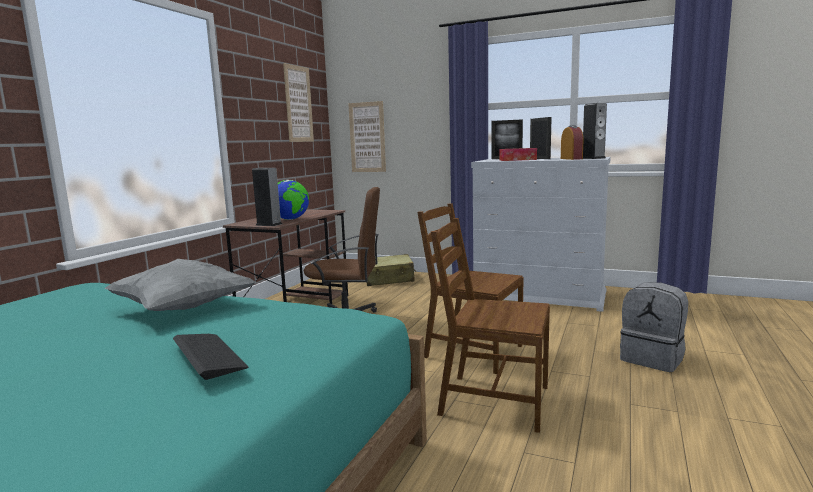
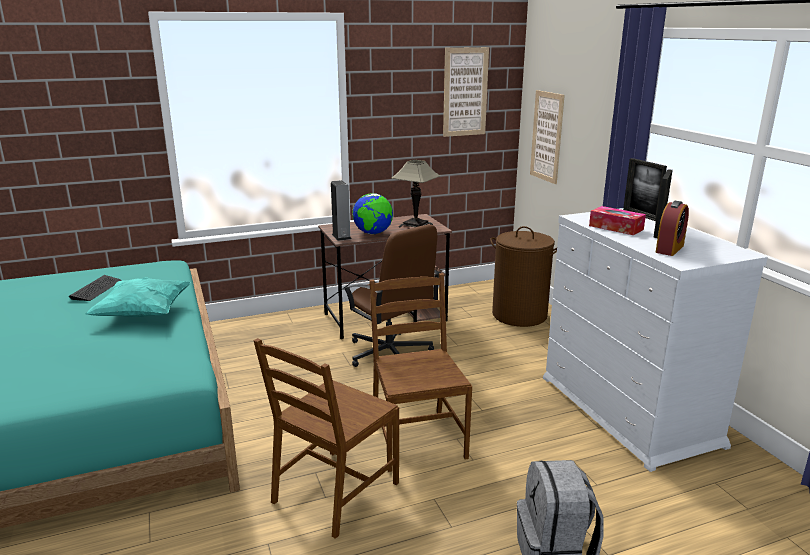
camera: 45 degrees right, 10 degrees up
grey pillow [104,259,255,311] -> turquoise pillow [85,277,190,317]
keyboard [173,334,248,380] -> keyboard moved to [69,275,122,301]
beige suitcase [366,254,416,286] -> brown laundry basket [490,226,557,327]
brown chair [431,218,550,433] -> brown chair turned 120 degrees counterclockwise [253,338,399,539]
speaker [583,103,607,159] -> none
none -> table lamp [391,160,440,227]

